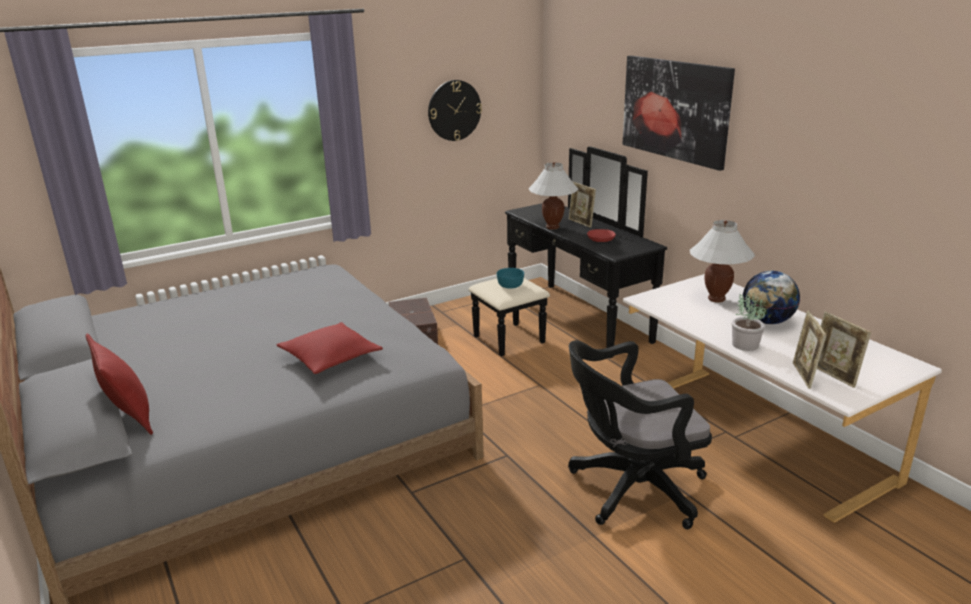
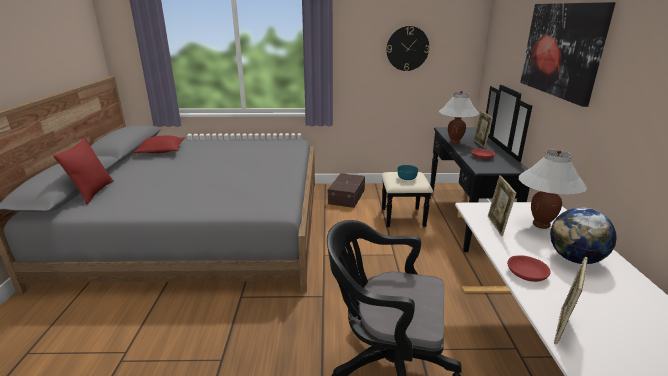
camera: 30 degrees right, 0 degrees up
red pillow [276,322,383,374] -> red pillow moved to [134,136,185,153]
potted plant [732,293,766,351] -> red bowl [507,255,551,282]
picture frame [817,312,871,388] -> picture frame moved to [488,175,516,236]

